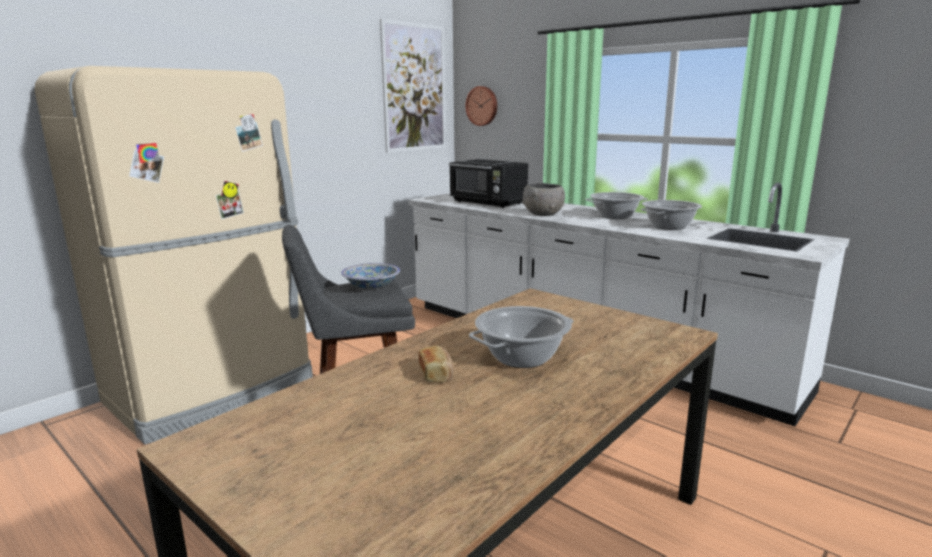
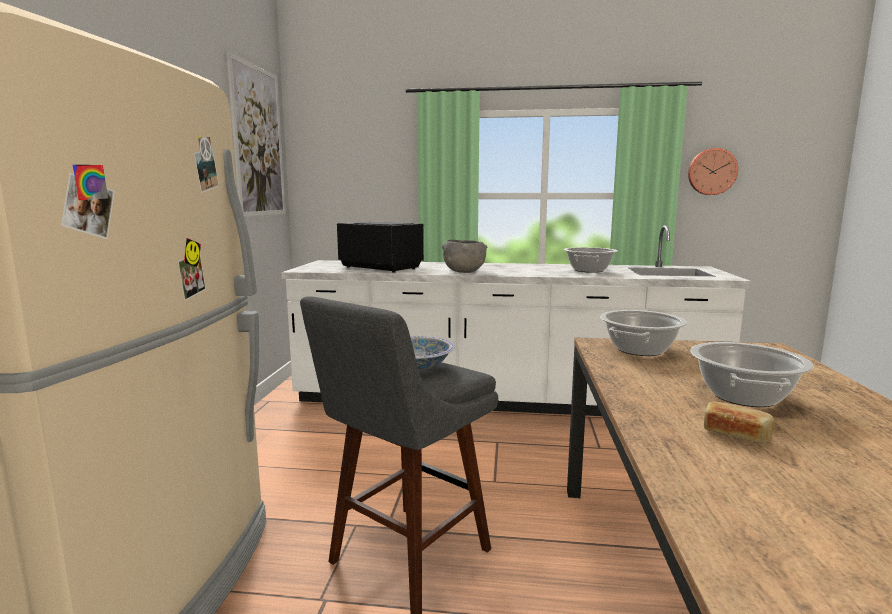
camera: 35 degrees left, 5 degrees down
black microwave [449,159,528,208] -> black microwave turned 150 degrees counterclockwise [337,222,424,273]
wall clock [465,86,497,126] -> wall clock moved to [688,148,738,195]
cooking pot [585,192,648,219] -> cooking pot moved to [600,310,687,356]

